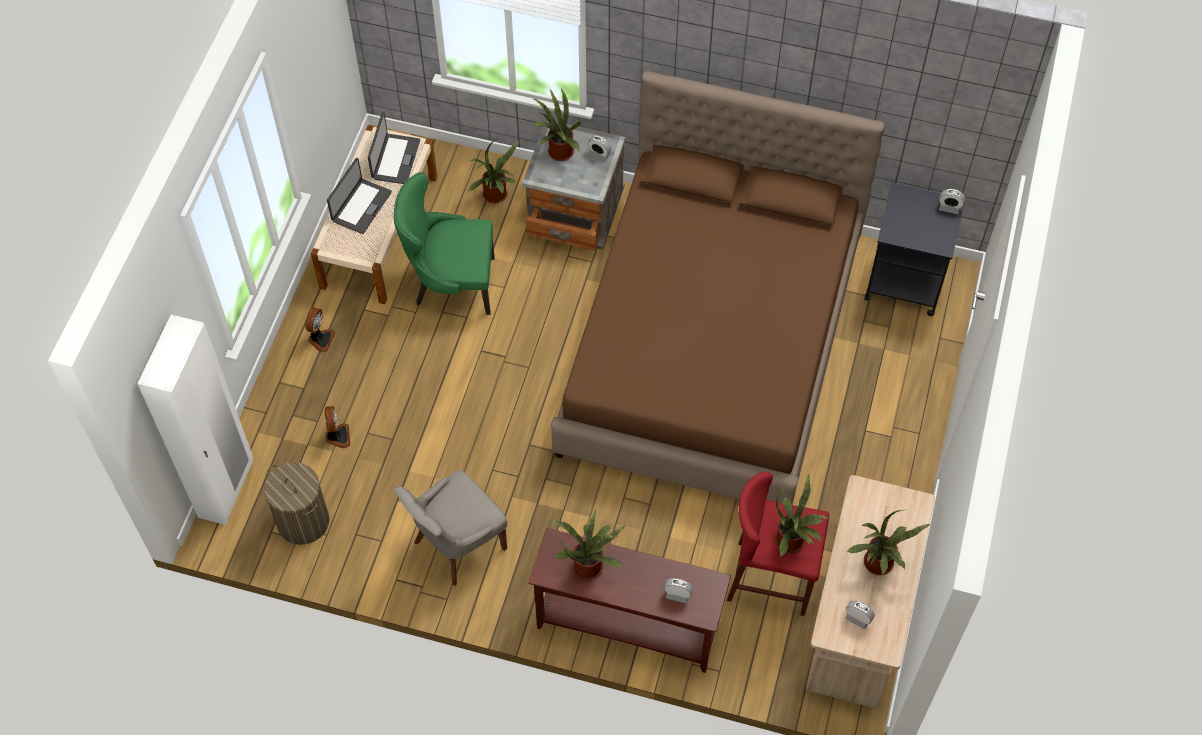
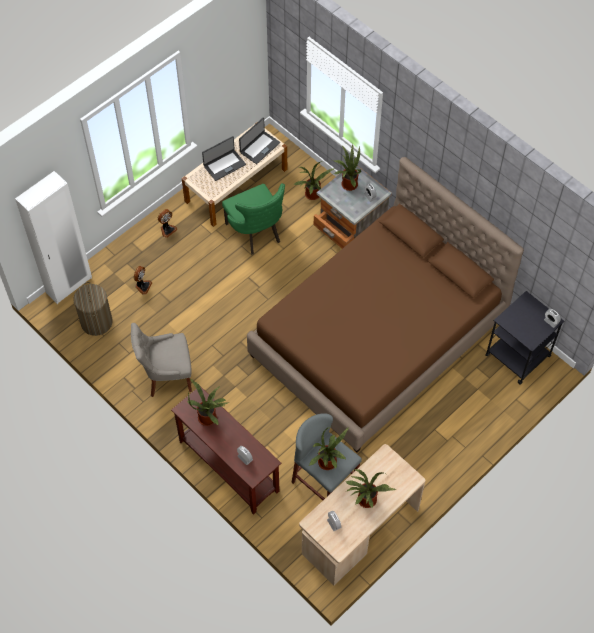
camera: 30 degrees right, 0 degrees up
green chair [394,172,495,315] -> green chair turned 150 degrees counterclockwise [222,183,285,255]
red stool [727,472,829,616] -> grey stool [292,413,362,500]

